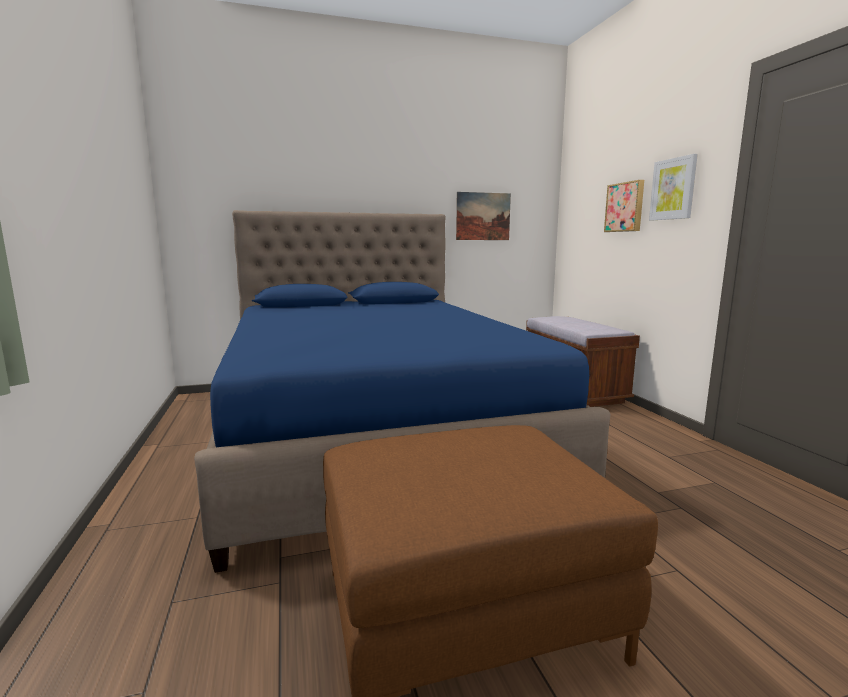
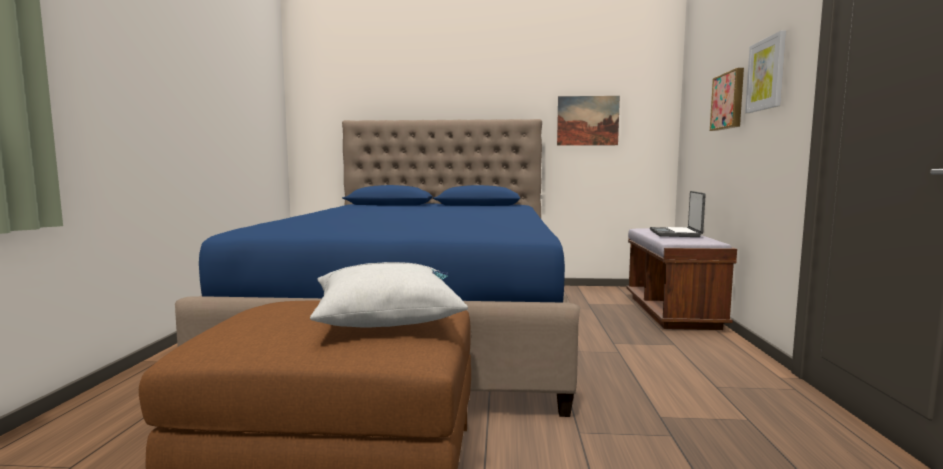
camera: 20 degrees right, 5 degrees down
none -> grey pillow [310,262,468,328]
none -> laptop [650,191,706,237]

